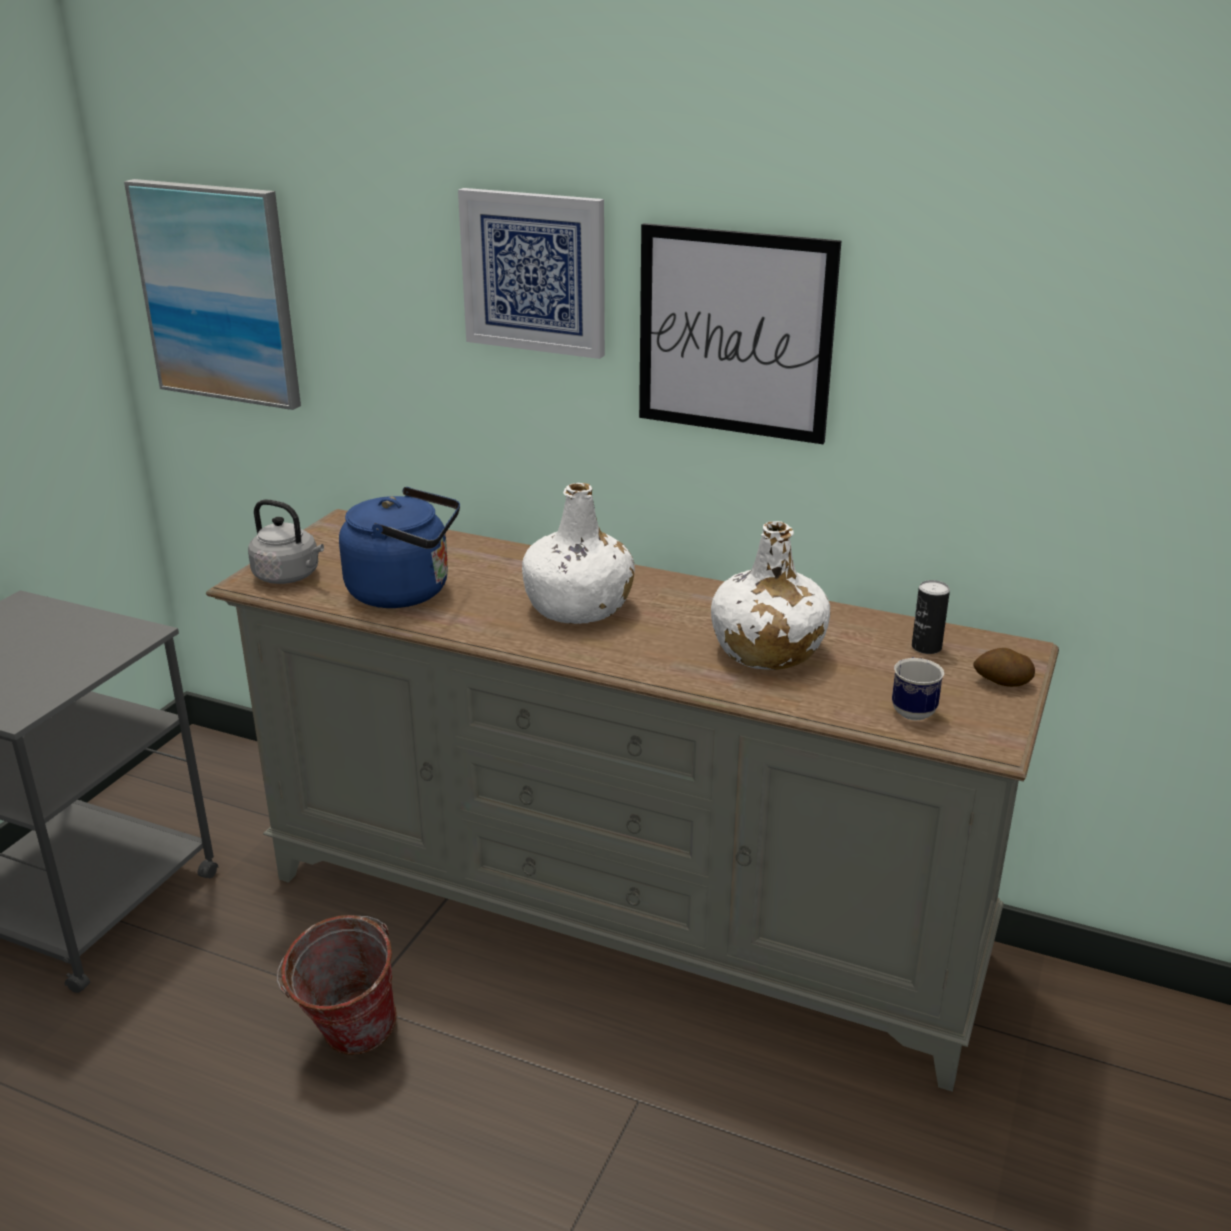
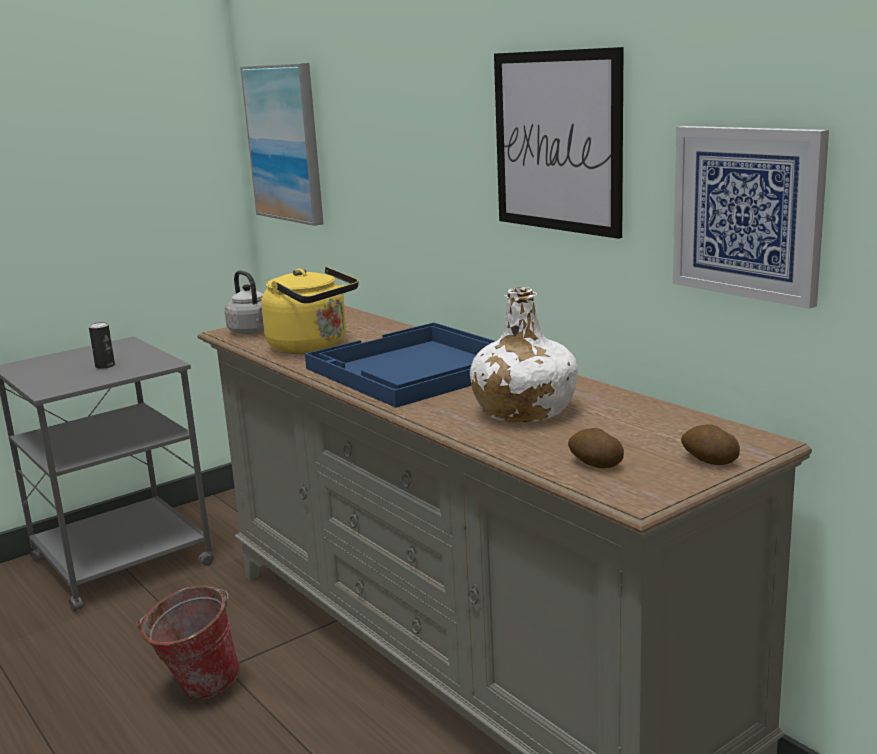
camera: 30 degrees right, 10 degrees down
blue kettle [339,487,460,608] -> yellow kettle [261,267,359,354]
picture [458,188,605,359] -> picture moved to [673,126,829,309]
white bottle [522,483,635,624] -> blue tray [305,322,495,408]
mug [892,657,944,720] -> potato [568,428,624,468]
can [912,580,950,654] -> can moved to [89,322,115,369]

